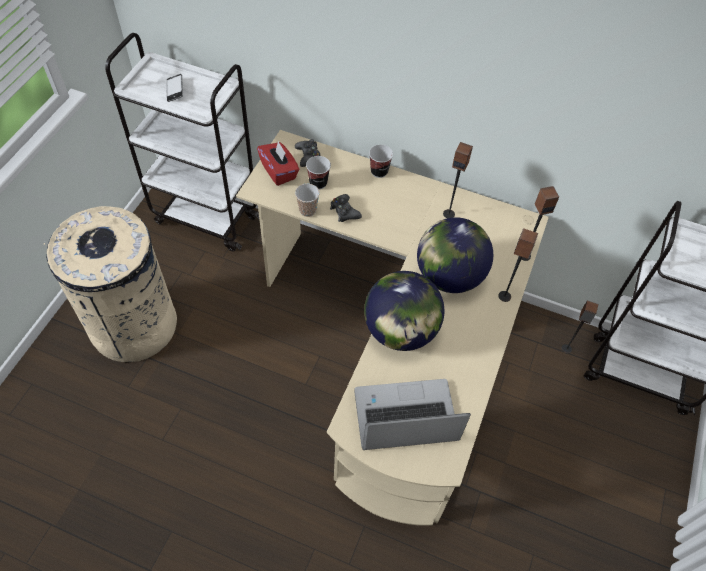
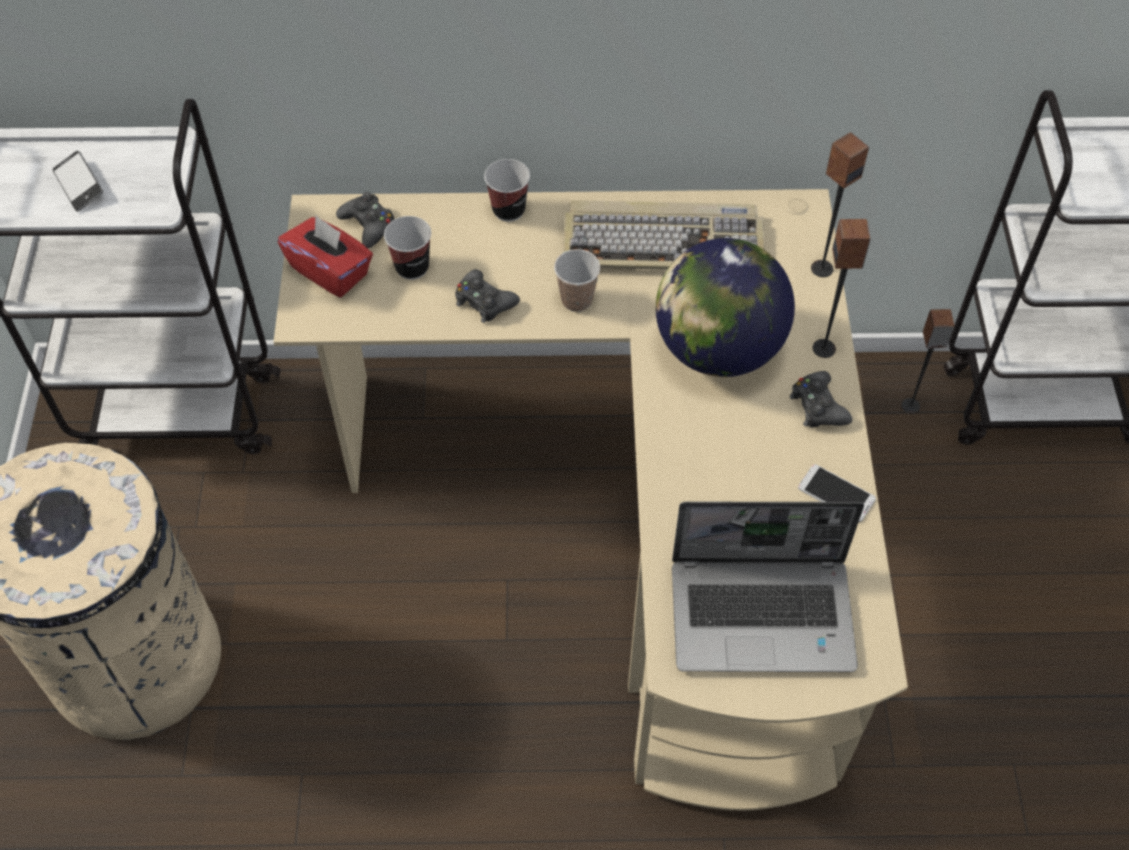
camera: 20 degrees left, 0 degrees up
cup [295,184,320,217] -> cup moved to [554,249,600,312]
laptop [354,379,471,450] -> laptop turned 150 degrees counterclockwise [672,501,864,672]
globe [364,271,444,351] -> none
speaker [443,142,473,218] -> keyboard [563,200,765,270]
none -> black game controller [790,371,852,428]
none -> phone [798,464,876,522]

